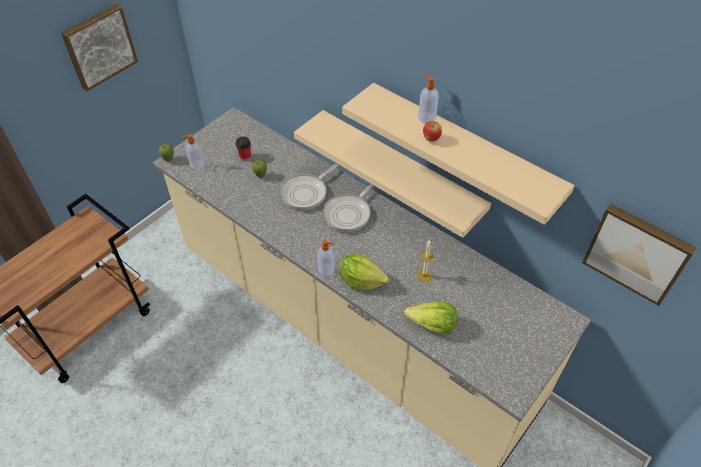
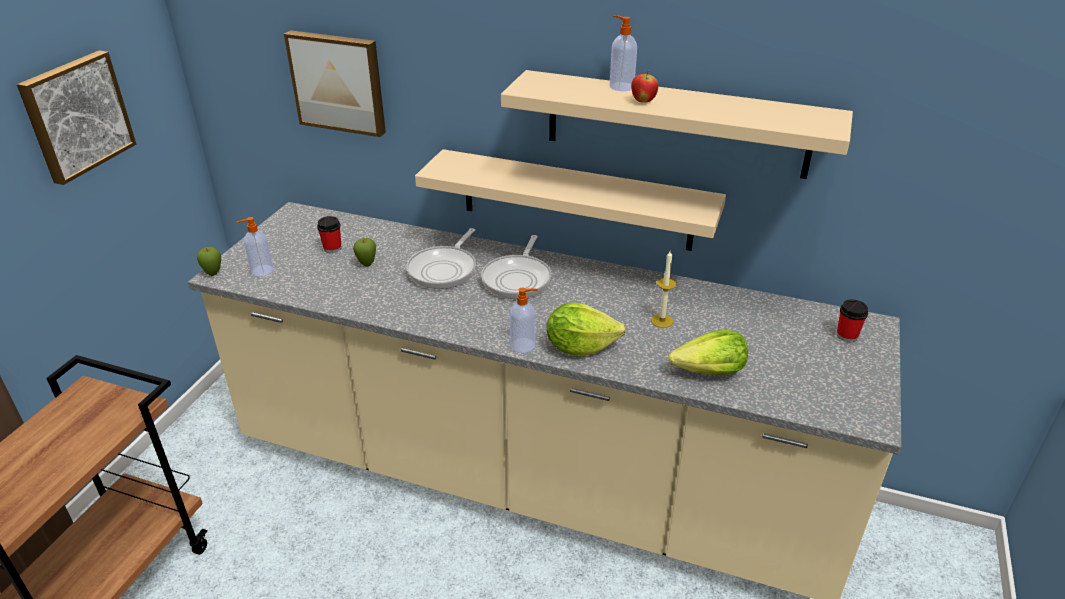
camera: 20 degrees left, 15 degrees down
picture [582,204,697,306] -> picture moved to [284,30,386,137]
none -> cup [837,299,868,342]

